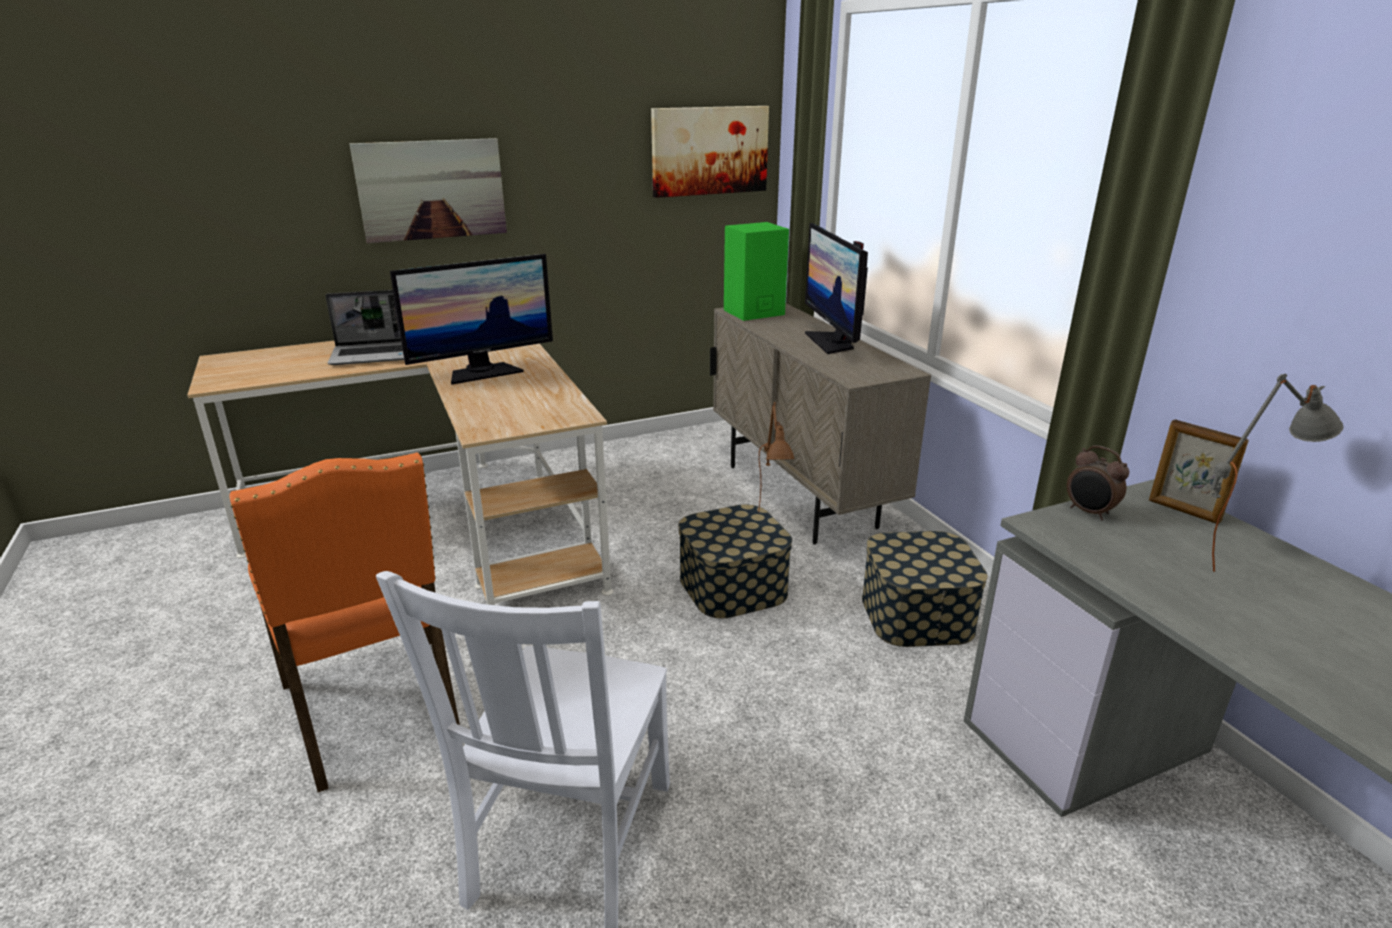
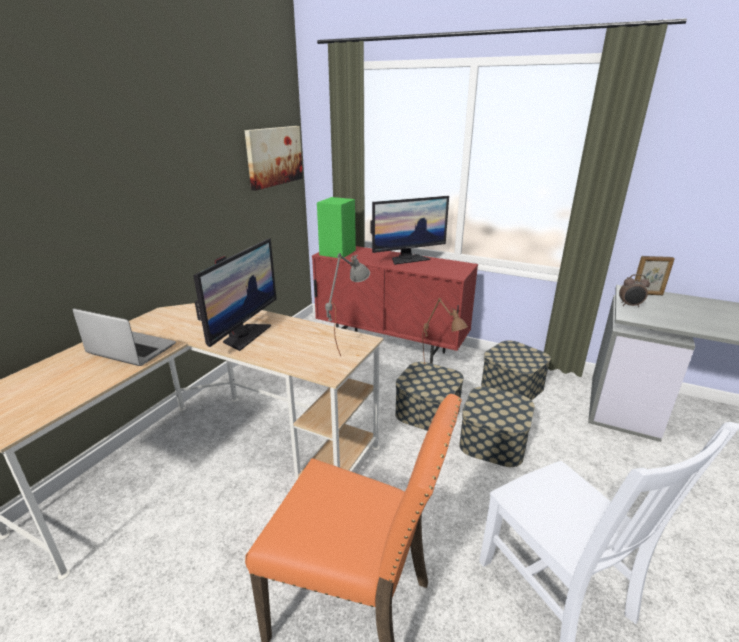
camera: 40 degrees left, 0 degrees up
laptop [325,290,404,365] -> laptop turned 105 degrees counterclockwise [72,308,176,366]
picture [350,138,507,243] -> none
beige cabinet [710,303,931,545] -> red cabinet [312,246,478,364]
monitor [805,223,868,354] -> monitor turned 60 degrees counterclockwise [371,196,449,265]
grey table lamp [1211,374,1343,572] -> grey table lamp moved to [325,253,370,357]
none -> storage box [459,387,535,467]

